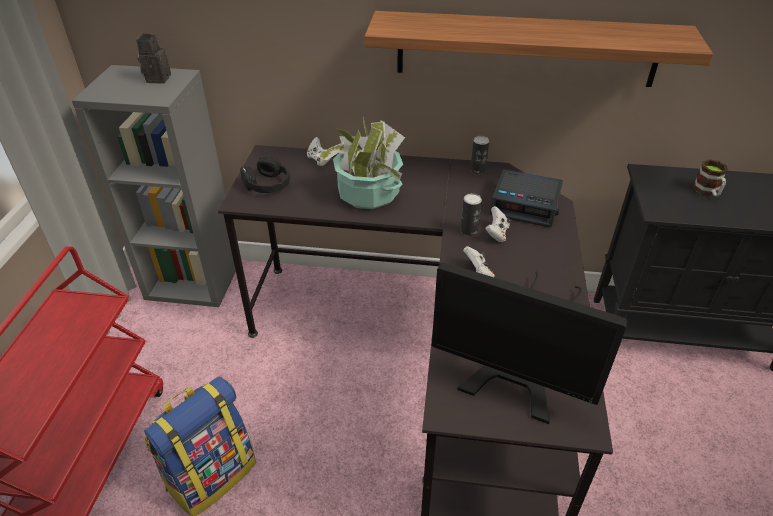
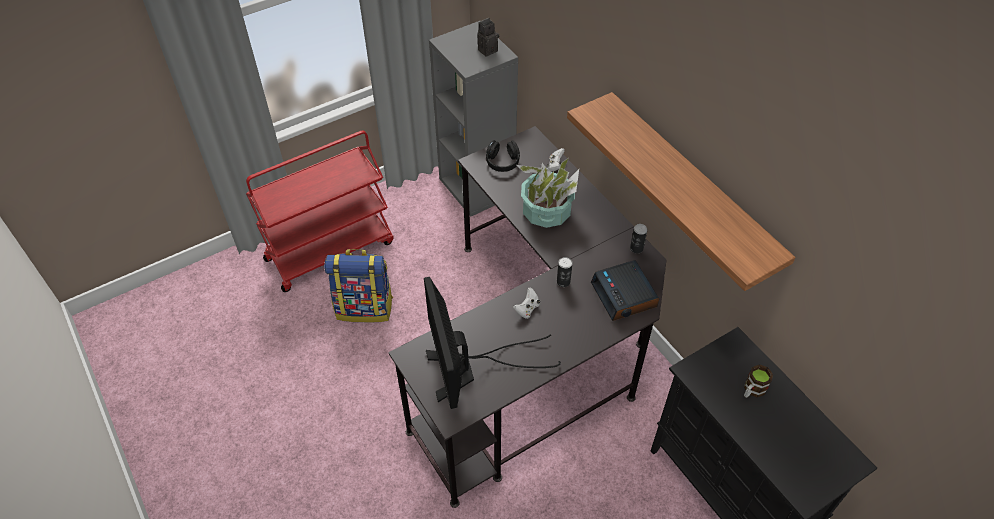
camera: 50 degrees right, 10 degrees up
white game controller [485,206,511,242] -> none

